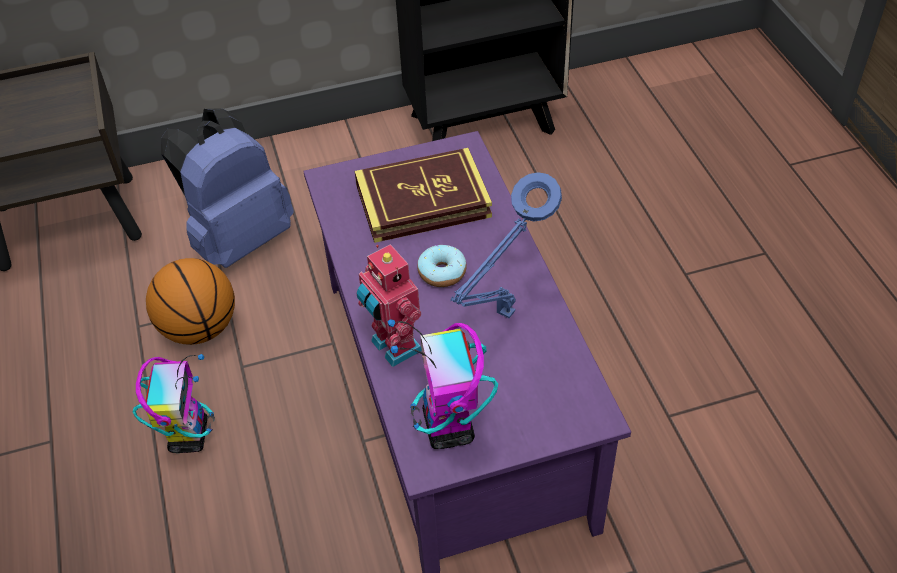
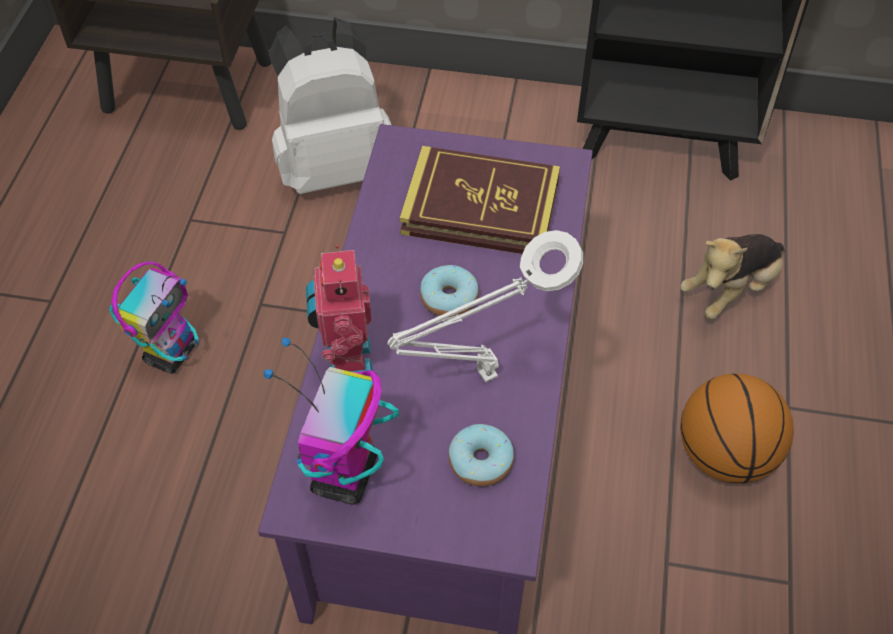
camera: 25 degrees right, 5 degrees up
basketball [146,258,235,345] -> basketball moved to [680,373,794,484]
blue backpack [161,109,293,268] -> white backpack [269,17,391,194]
blue table lamp [450,172,562,318] -> white table lamp [387,230,583,383]
none -> donut [449,424,514,486]
none -> plush toy [680,234,785,319]

